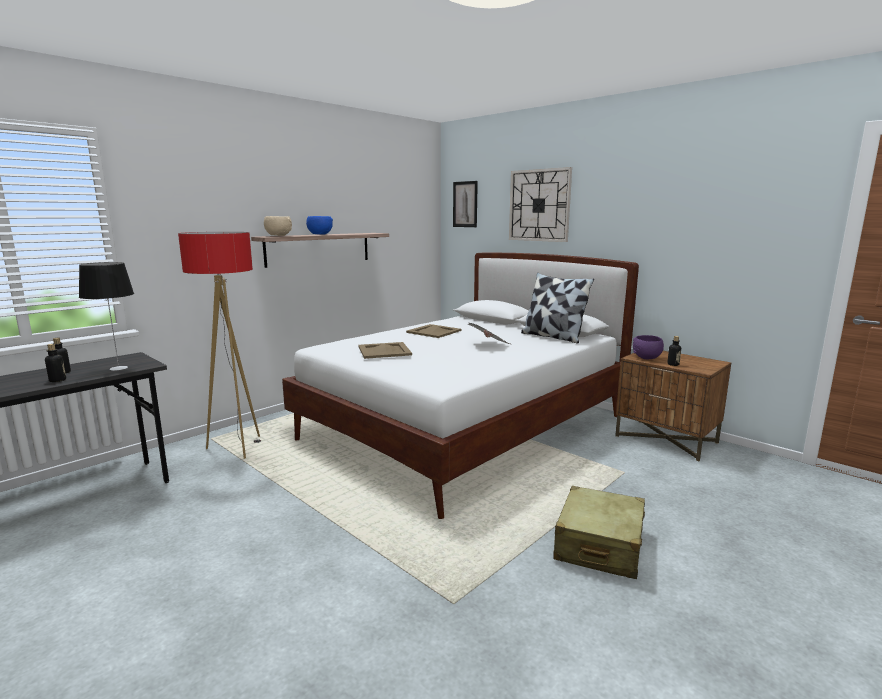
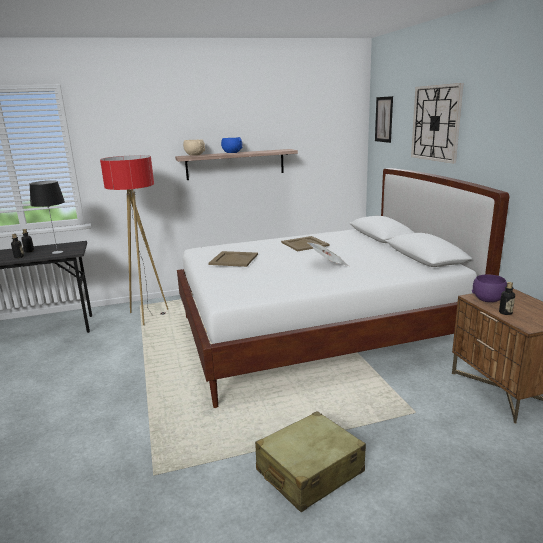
camera: 30 degrees right, 5 degrees up
pillow [521,273,594,344] -> none

